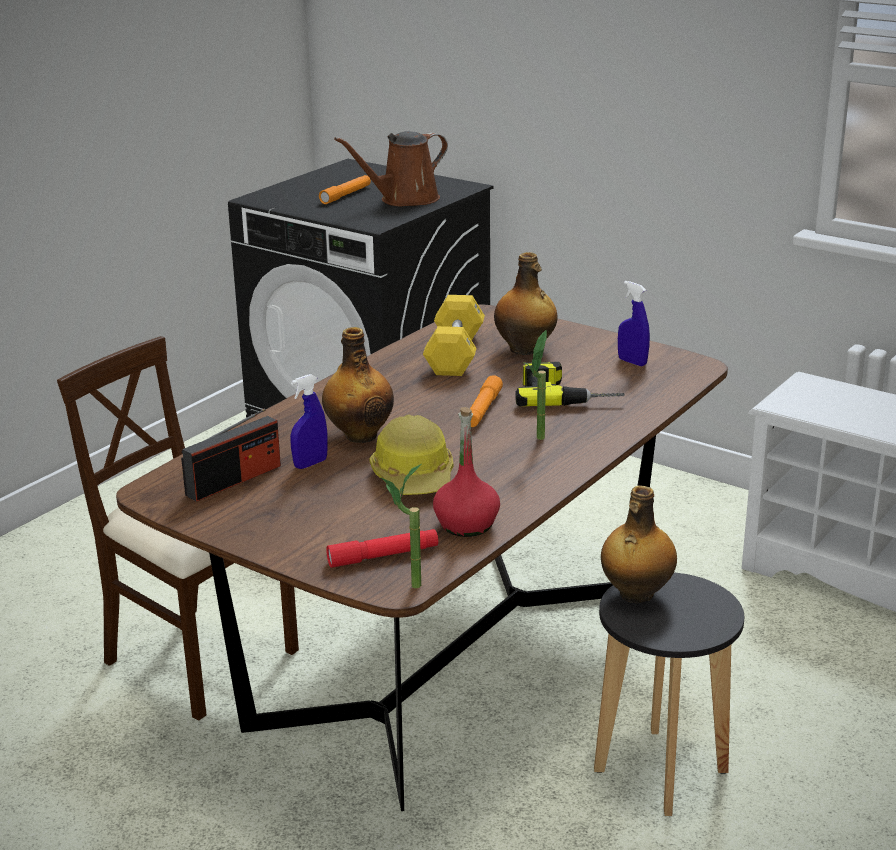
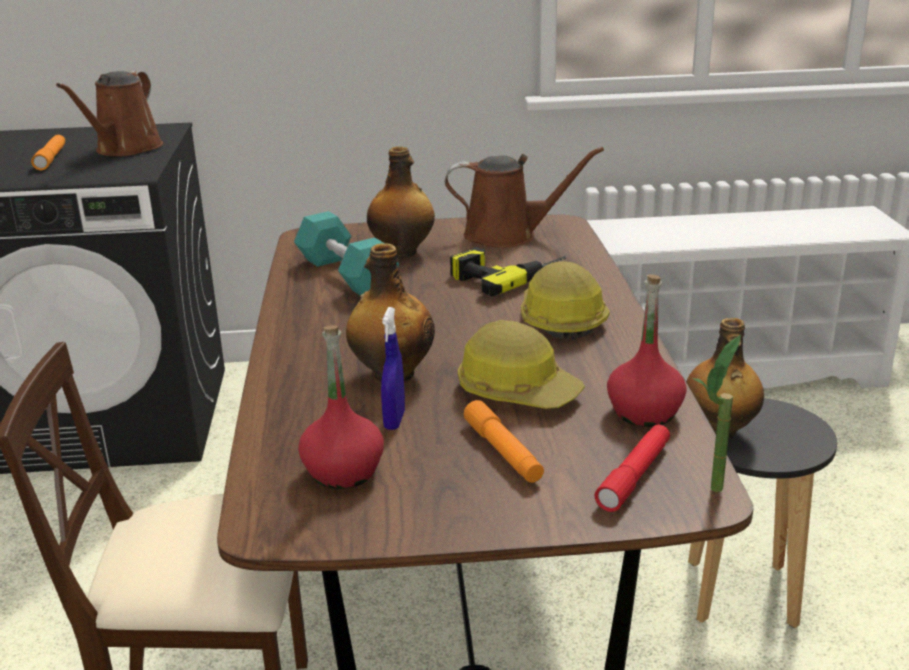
camera: 40 degrees left, 0 degrees up
radio [181,408,281,502] -> red bottle [298,325,384,489]
yellow dumbbell [423,295,485,376] -> turquoise dumbbell [294,211,399,295]
orange flashlight [470,375,503,427] -> orange flashlight moved to [464,400,544,483]
potted plant [522,330,547,440] -> hard hat [521,261,610,340]
blue spray bottle [618,281,650,366] -> brown watering can [445,147,604,248]

